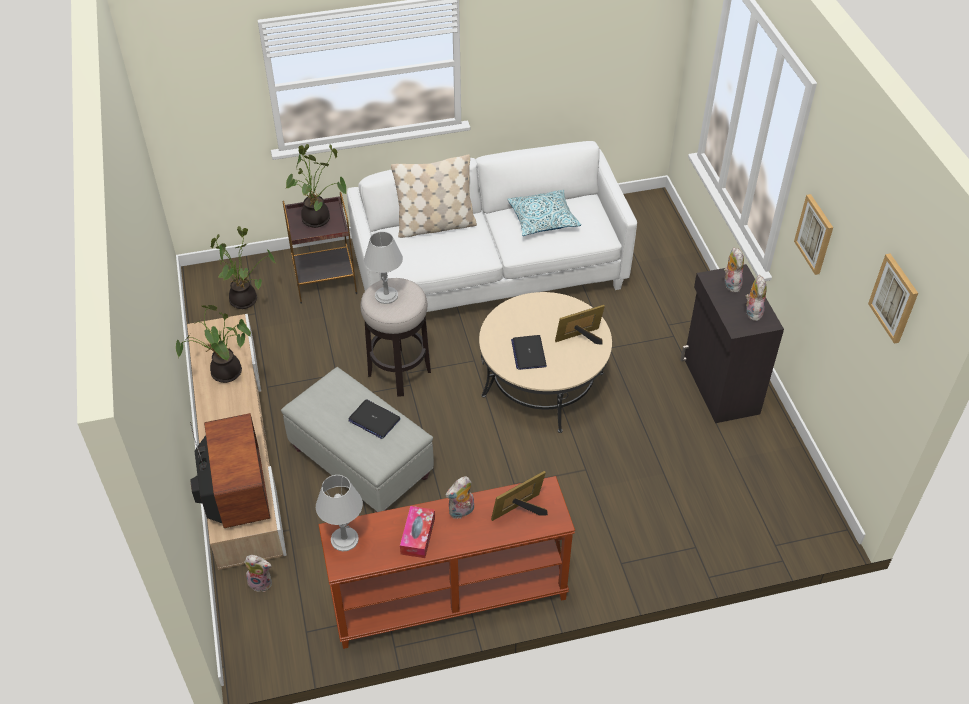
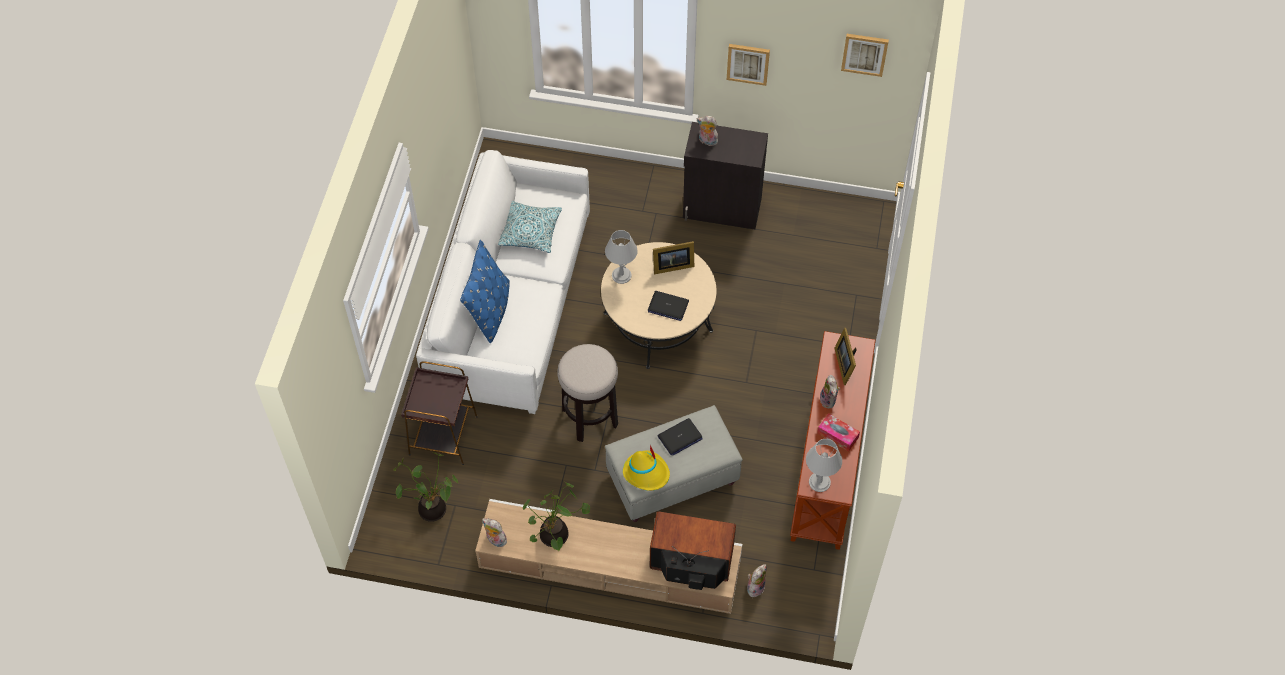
camera: 65 degrees left, 10 degrees up
potted plant [286,144,346,228] -> none
grey table lamp [364,231,403,304] -> grey table lamp moved to [605,230,638,284]
beige pillow [391,154,477,238] -> blue pillow [460,240,510,343]
picture frame [555,305,605,345] -> picture frame turned 105 degrees counterclockwise [653,241,694,274]
plush toy [746,275,767,321] -> plush toy moved to [482,518,507,547]
none -> yellow hat [623,445,670,491]

